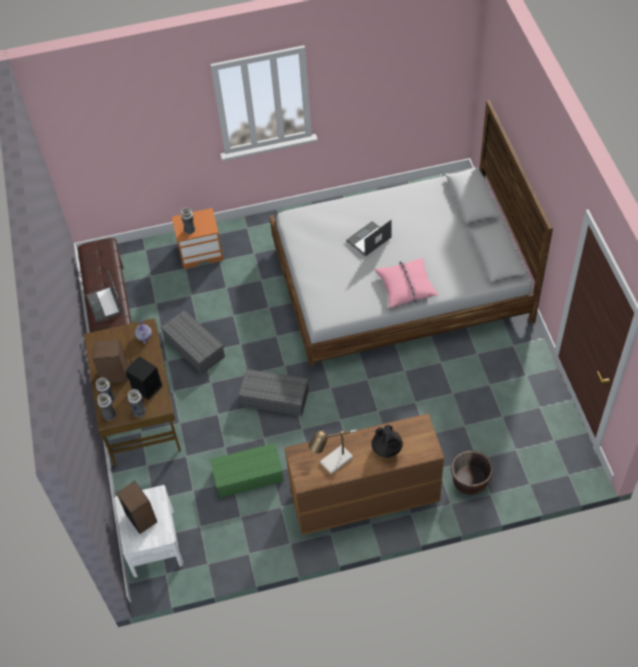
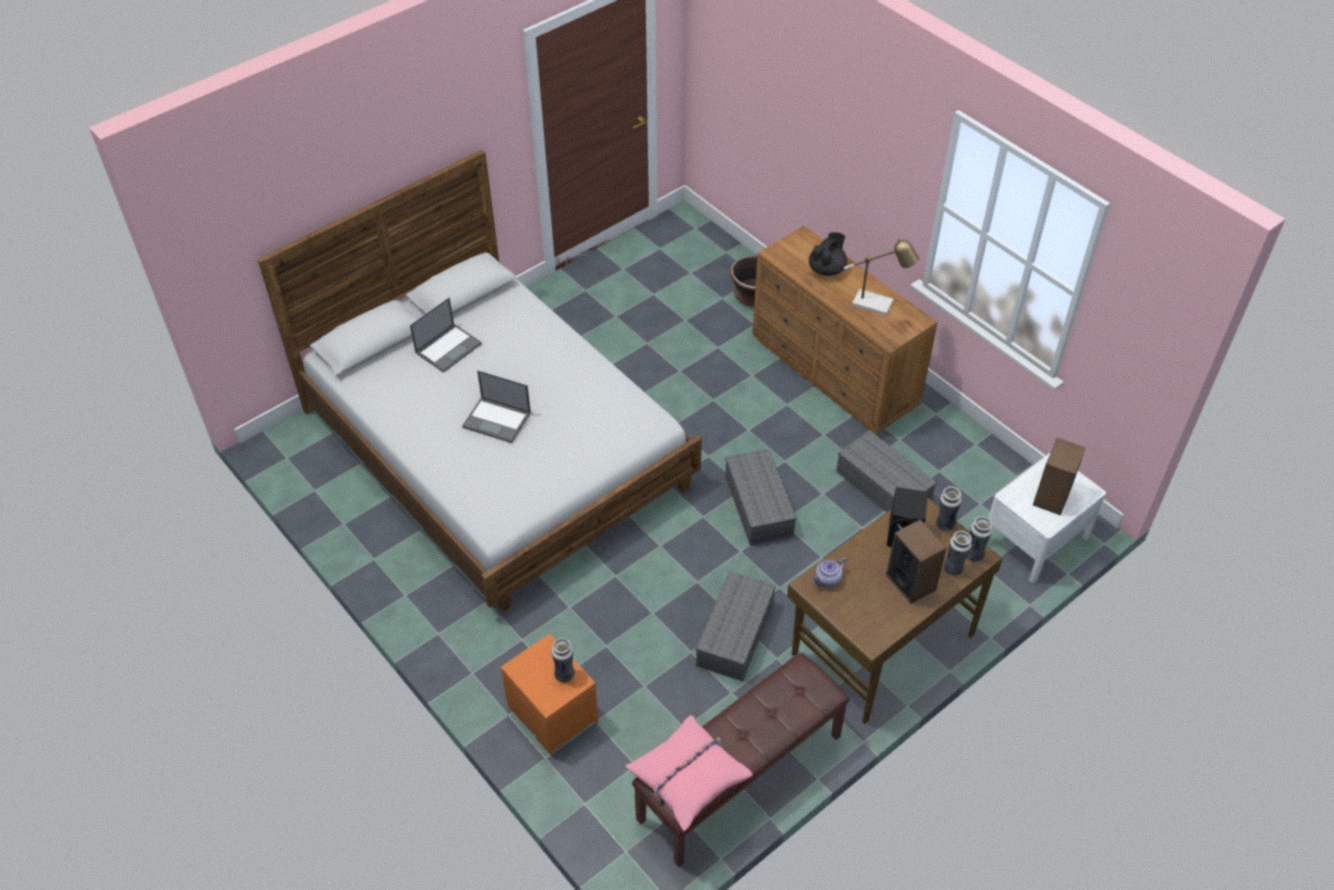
camera: 120 degrees left, 5 degrees down
laptop [86,271,124,322] -> laptop moved to [410,298,482,373]
green storage box [210,443,284,498] -> grey storage box [836,430,937,513]
pink pillow [375,258,438,308] -> pink pillow moved to [625,715,753,831]

